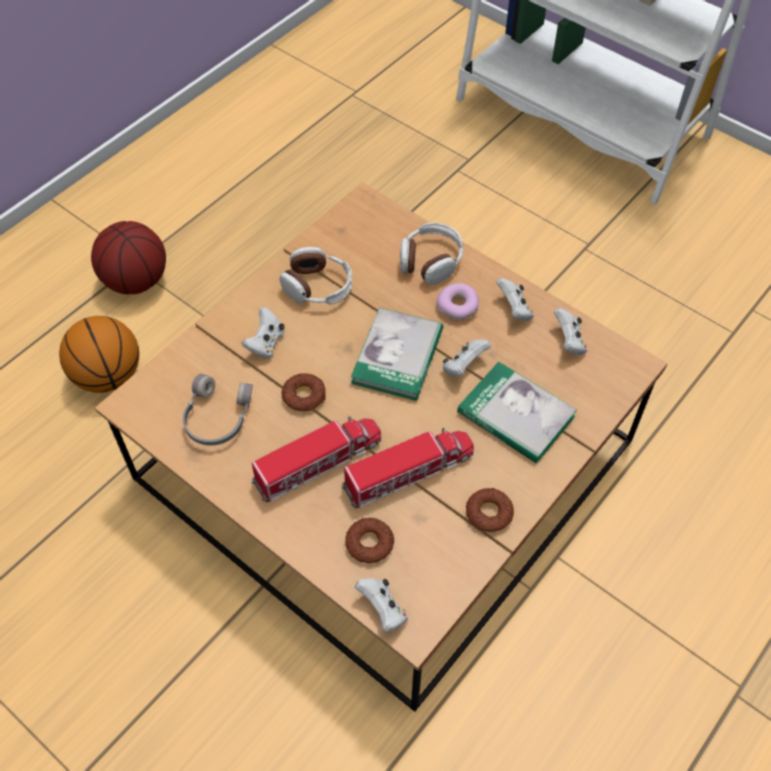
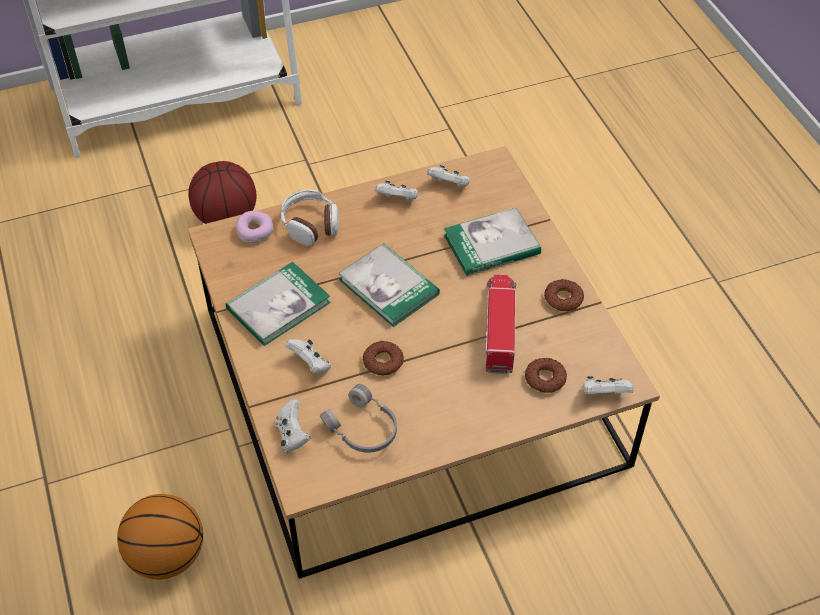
camera: 60 degrees left, 5 degrees down
basketball [91,221,166,294] -> basketball moved to [188,161,256,224]
toy truck [252,416,381,503] -> none
headphones [279,247,352,304] -> book [226,262,331,346]
donut [436,283,479,321] -> donut moved to [235,211,273,243]
white game controller [443,340,491,376] -> white game controller moved to [274,399,311,452]

